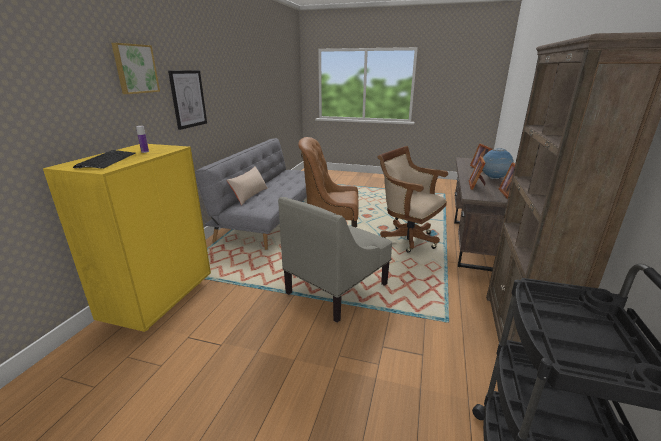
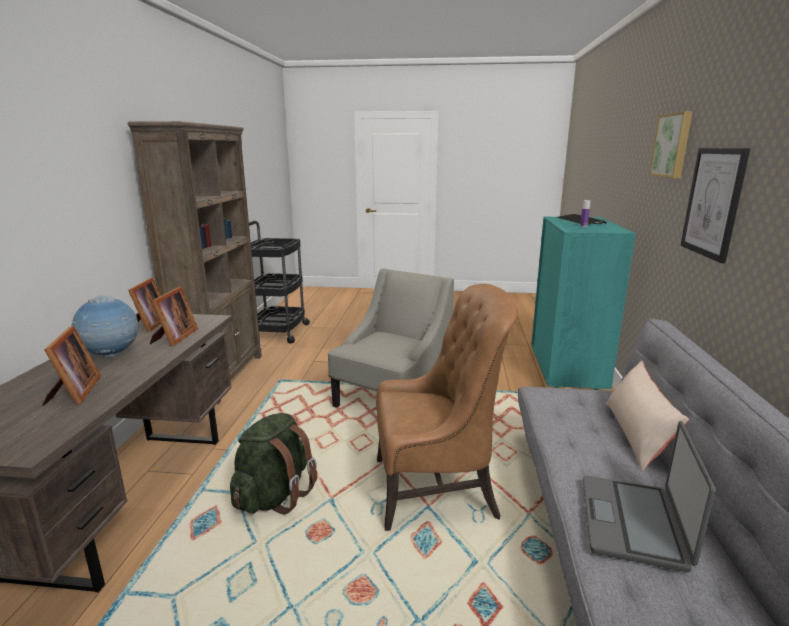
camera: 170 degrees right, 5 degrees down
yellow cabinet [43,144,211,332] -> turquoise cabinet [531,217,636,390]
office chair [378,146,448,253] -> green backpack [230,413,317,514]
none -> laptop [583,421,716,572]

